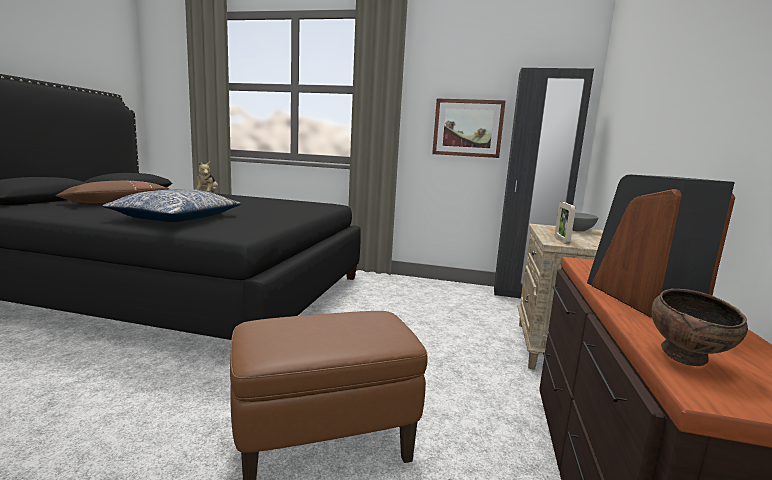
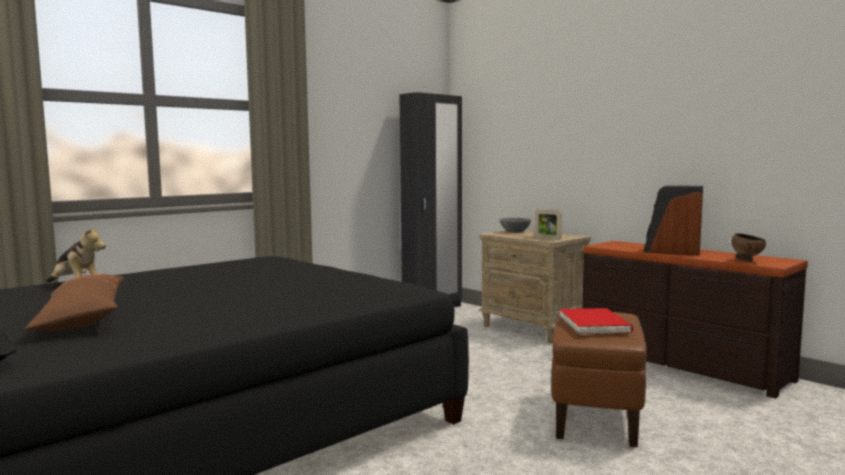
camera: 55 degrees left, 5 degrees down
pillow [103,189,241,222] -> none
picture [432,98,506,158] -> none
none -> red book [559,308,633,336]

